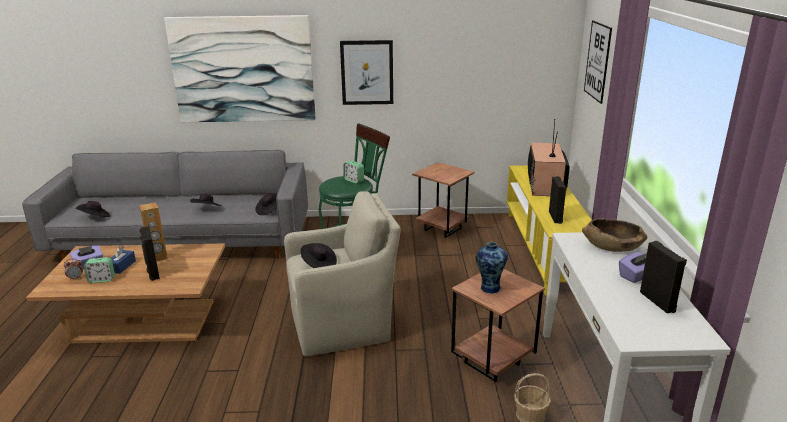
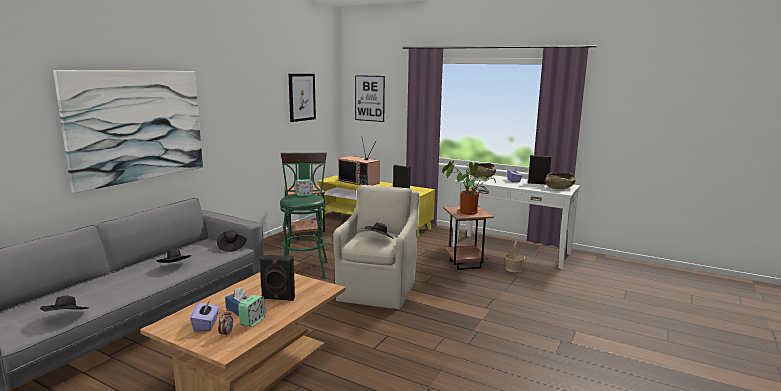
camera: 60 degrees left, 10 degrees down
brown speaker [139,202,168,262] -> none
picture [340,40,393,105] -> picture moved to [289,74,316,122]
vase [476,242,508,294] -> potted plant [442,161,496,215]
none -> brown bowl [545,173,576,189]

